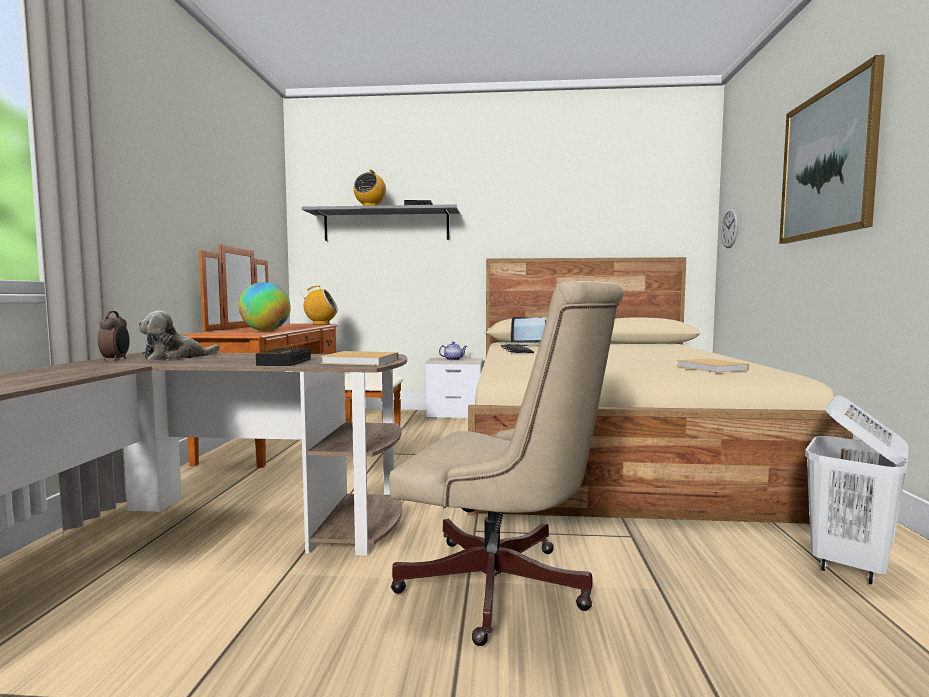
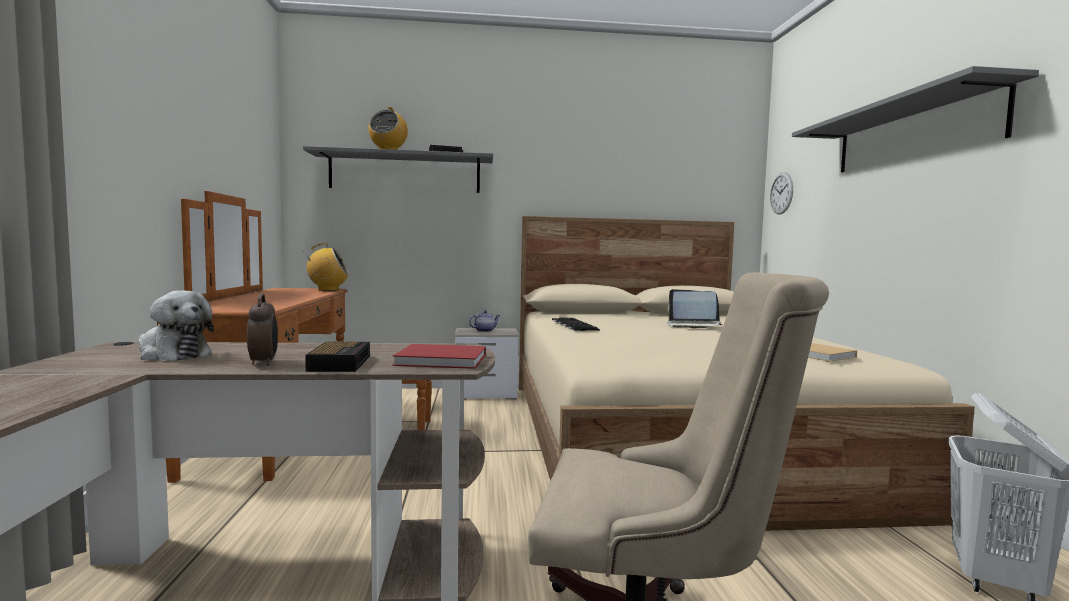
camera: 10 degrees left, 0 degrees up
alarm clock [98,311,130,361] -> alarm clock moved to [247,294,278,365]
plush toy [138,311,220,361] -> plush toy turned 105 degrees counterclockwise [138,290,214,361]
globe [238,282,291,331] -> none
beige book [321,351,398,366] -> red book [393,344,486,369]
laptop [504,317,546,346] -> laptop moved to [667,289,723,329]
picture [779,55,885,244] -> grey shelf [792,66,1039,172]

